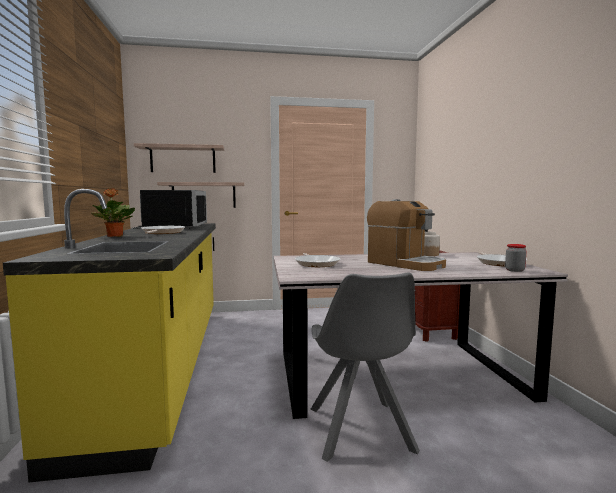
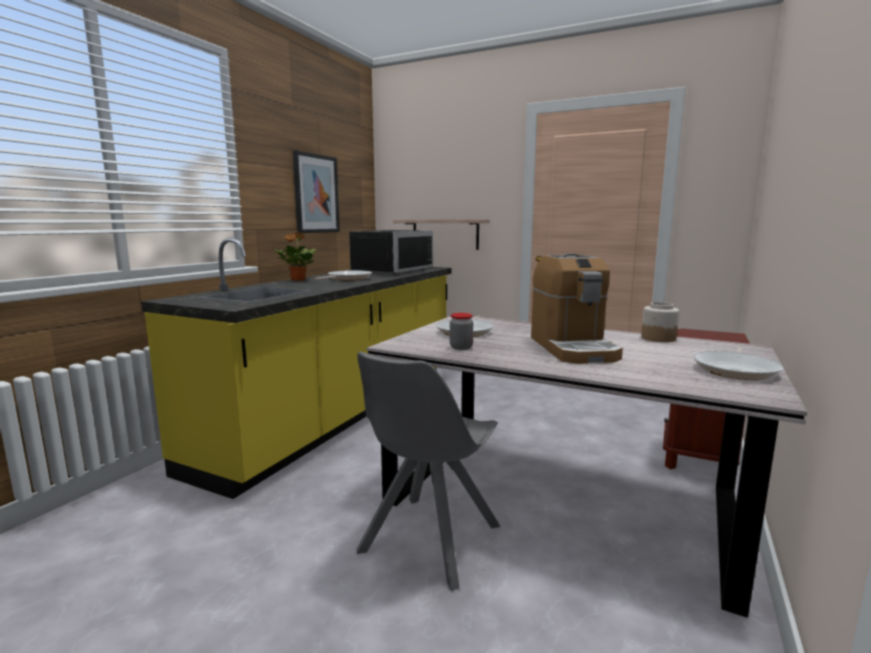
camera: 35 degrees right, 5 degrees up
shelf [134,143,224,173] -> none
jar [505,244,526,272] -> jar moved to [450,313,473,350]
none -> picture [293,150,340,233]

